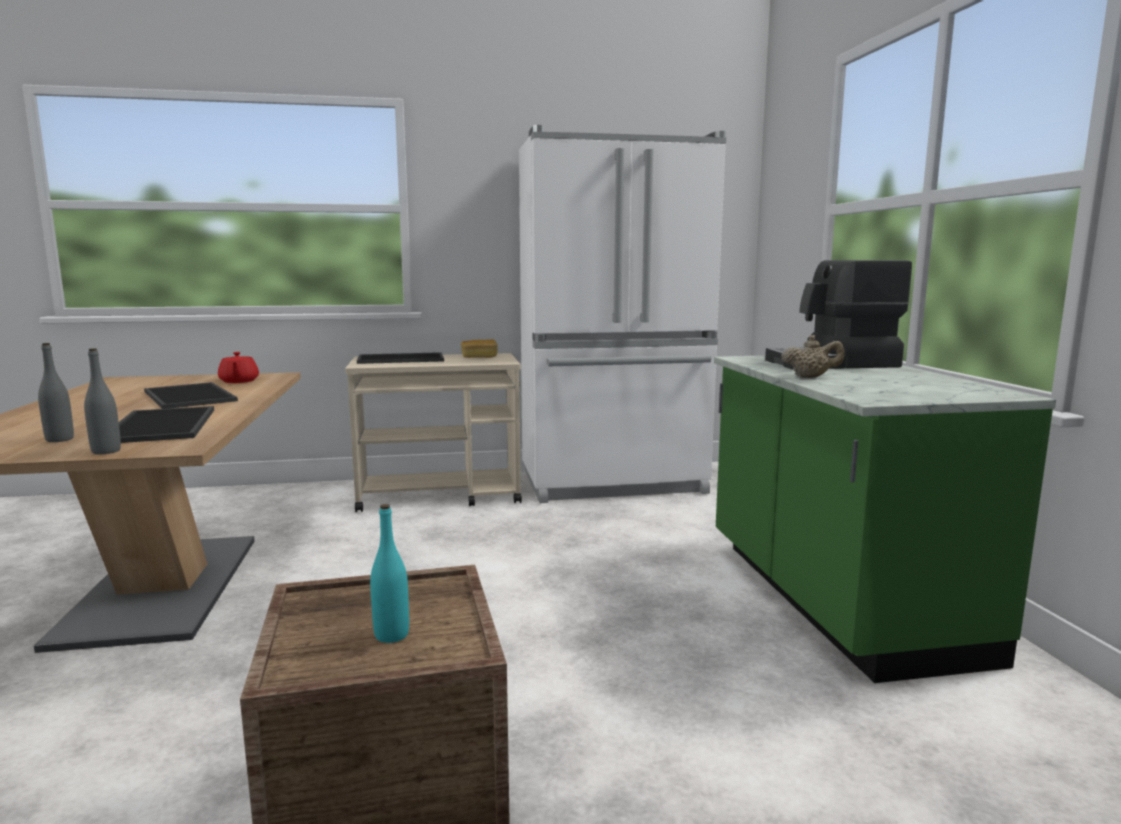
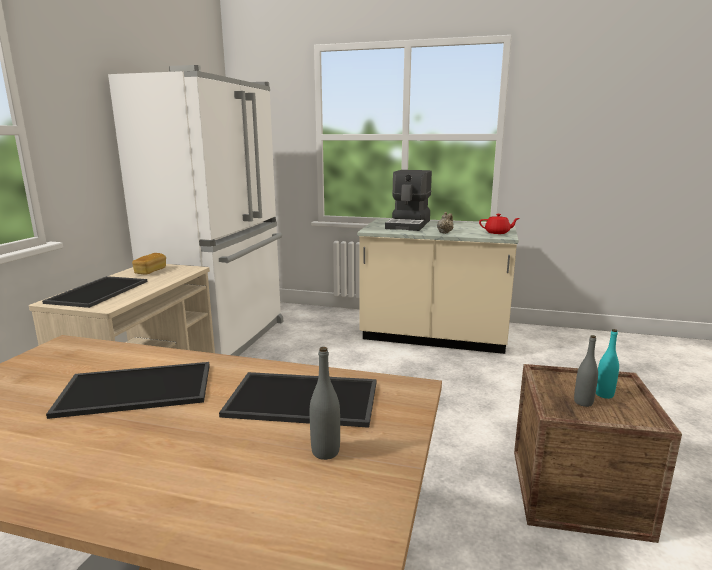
camera: 65 degrees left, 5 degrees up
grey bottle [84,348,121,454] -> grey bottle moved to [574,335,598,407]
red teapot [218,352,259,383] -> red teapot moved to [479,214,520,234]
green counter [714,355,1056,683] -> beige counter [357,219,518,354]

